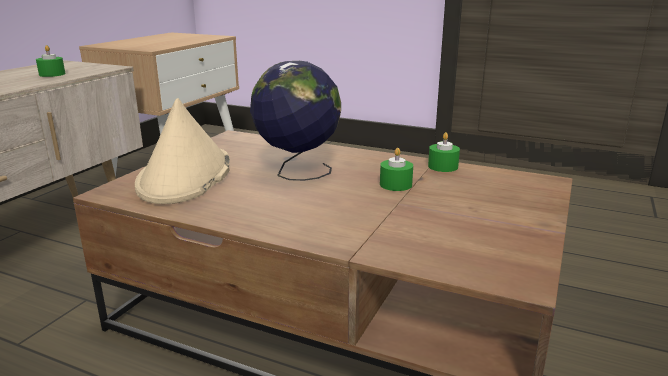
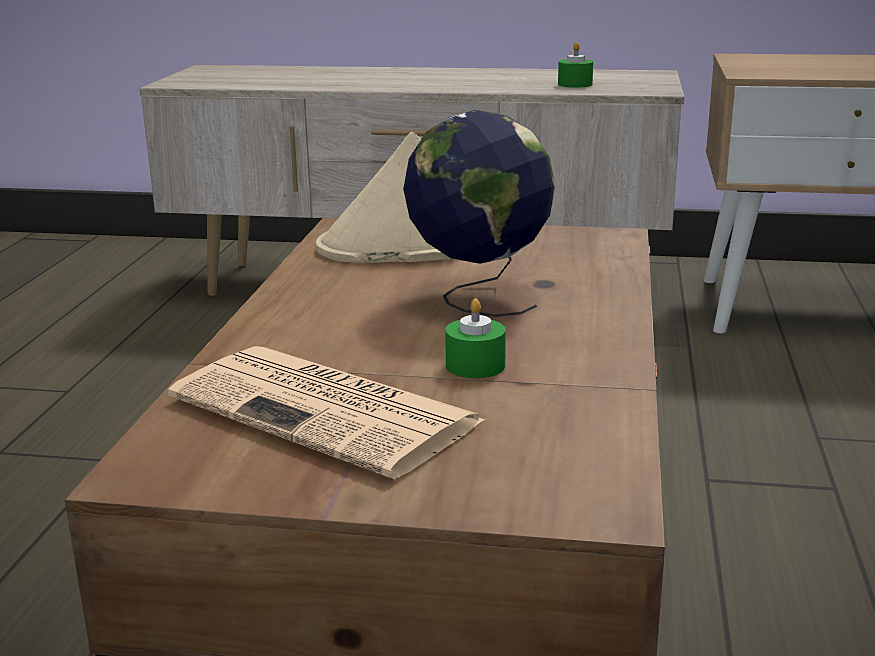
camera: 75 degrees right, 0 degrees up
green candle [428,132,460,172] -> none
none -> newspaper [168,346,485,479]

